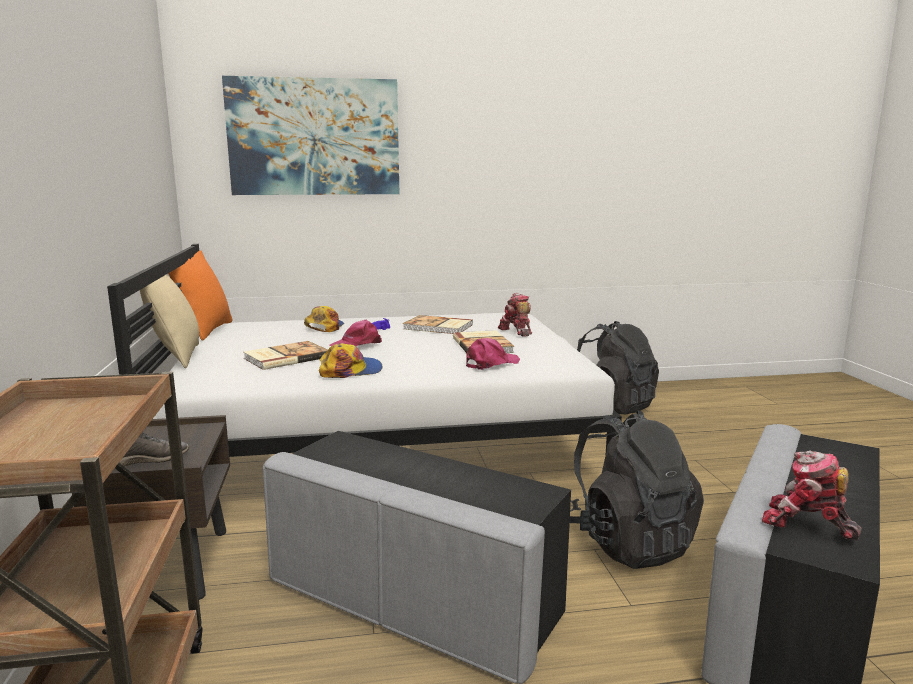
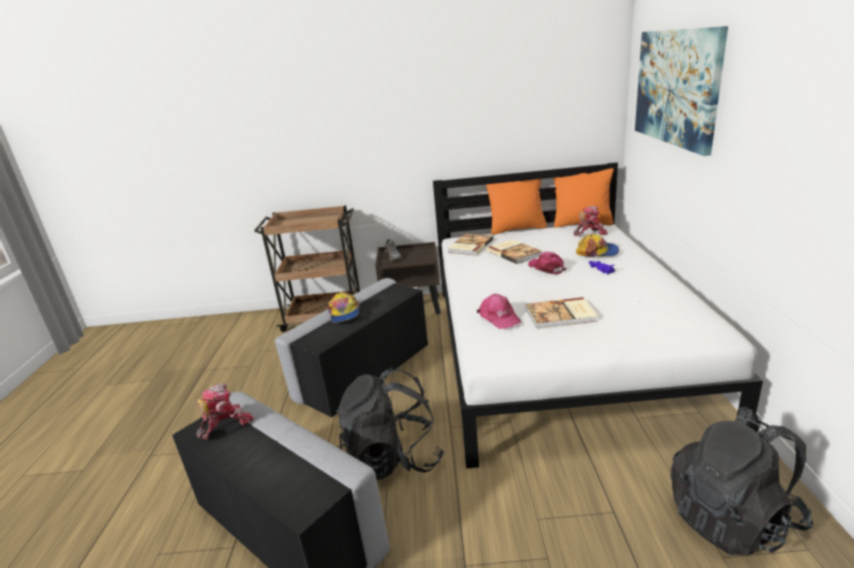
camera: 100 degrees right, 10 degrees up
beige pillow [140,274,199,368] -> orange pillow [486,179,547,235]
cap [319,343,382,378] -> cap moved to [328,292,359,323]
book [403,315,473,334] -> book moved to [447,234,493,255]
toy robot [498,293,532,337] -> toy robot moved to [573,206,608,236]

